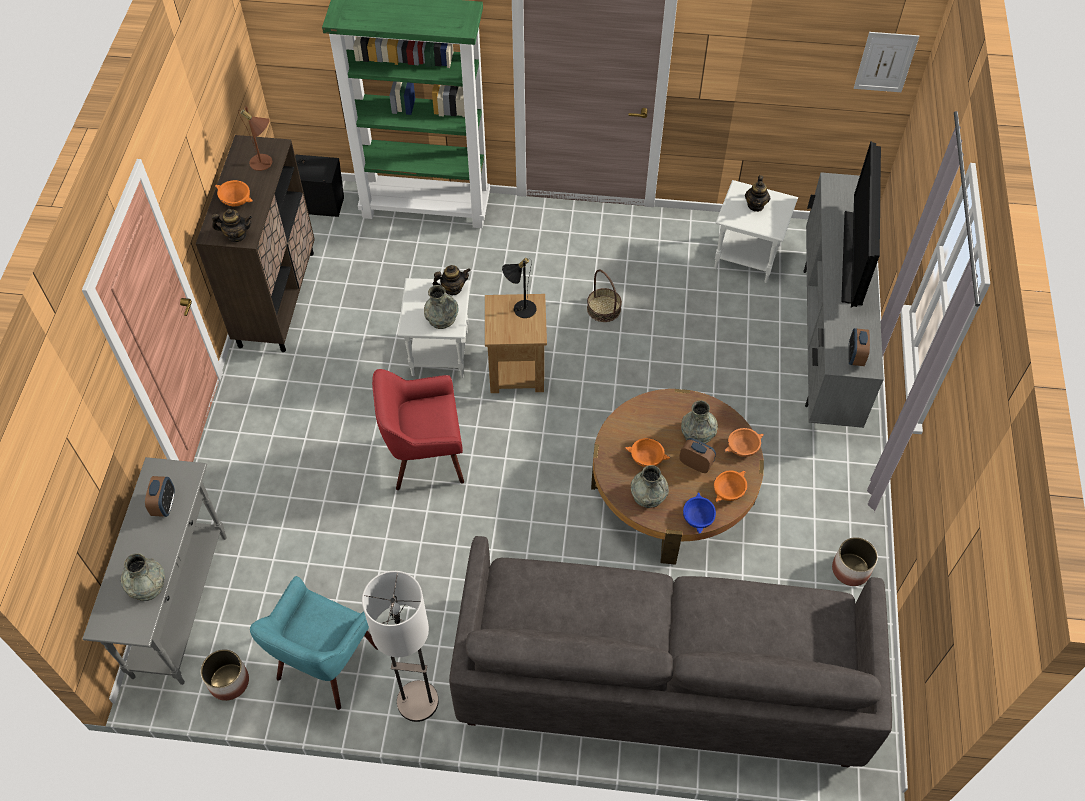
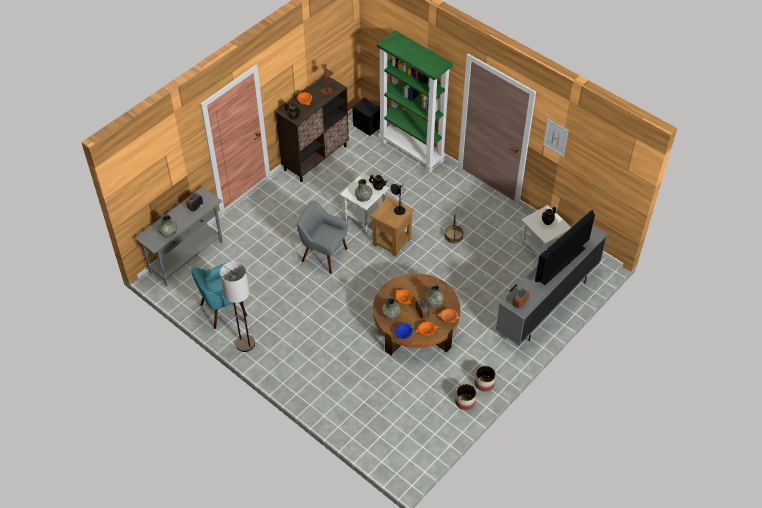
camera: 35 degrees right, 5 degrees down
planter [201,649,249,701] -> planter moved to [475,366,496,391]
red armchair [372,369,464,490] -> grey armchair [297,201,348,274]
grey sofa [449,536,892,767] -> none
picture [854,32,919,92] -> picture moved to [543,118,569,157]

